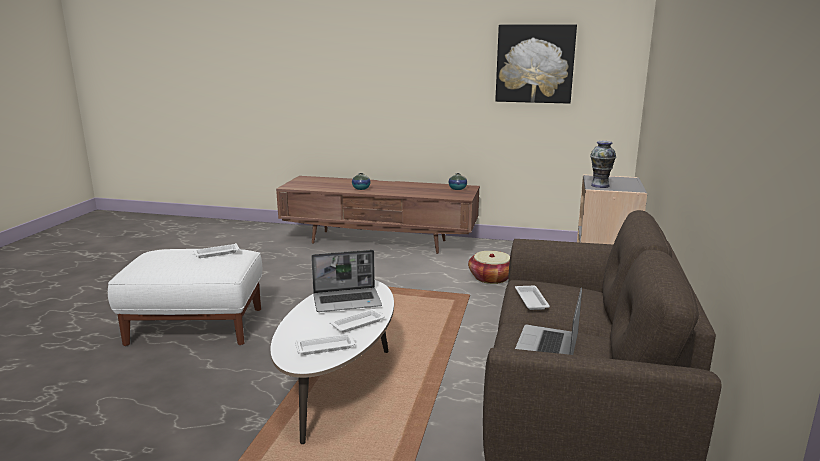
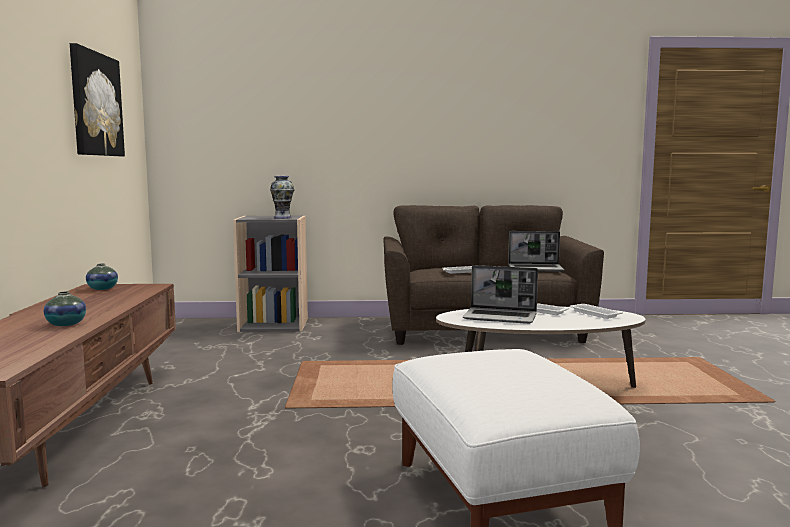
camera: 105 degrees left, 10 degrees down
white tray [193,243,240,258] -> none
laptop [311,250,382,312] -> laptop turned 135 degrees clockwise [463,265,538,324]
basket [468,251,510,284] -> none

